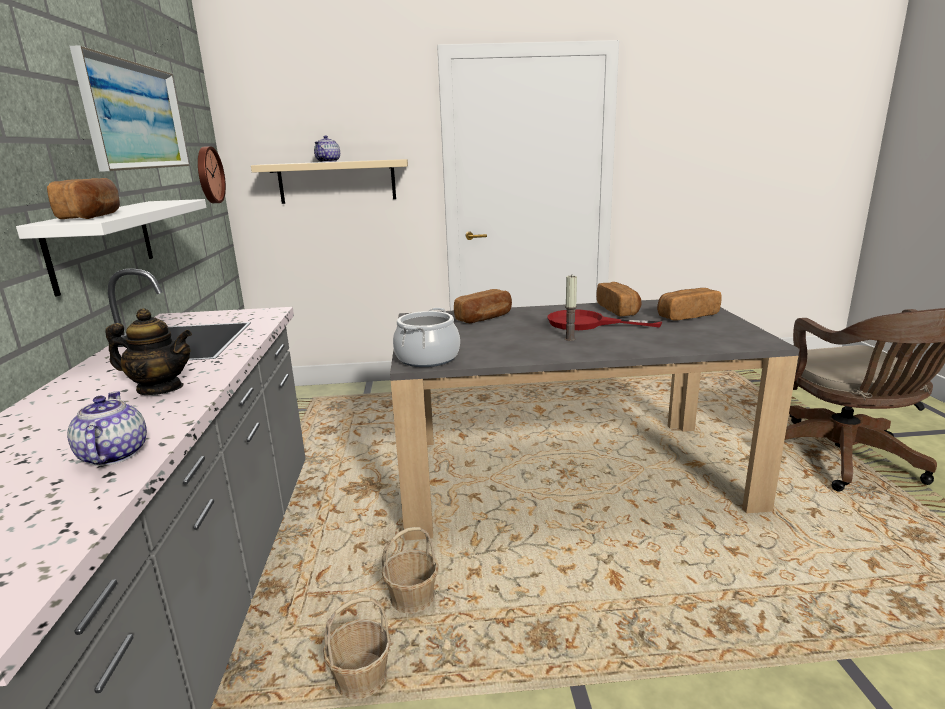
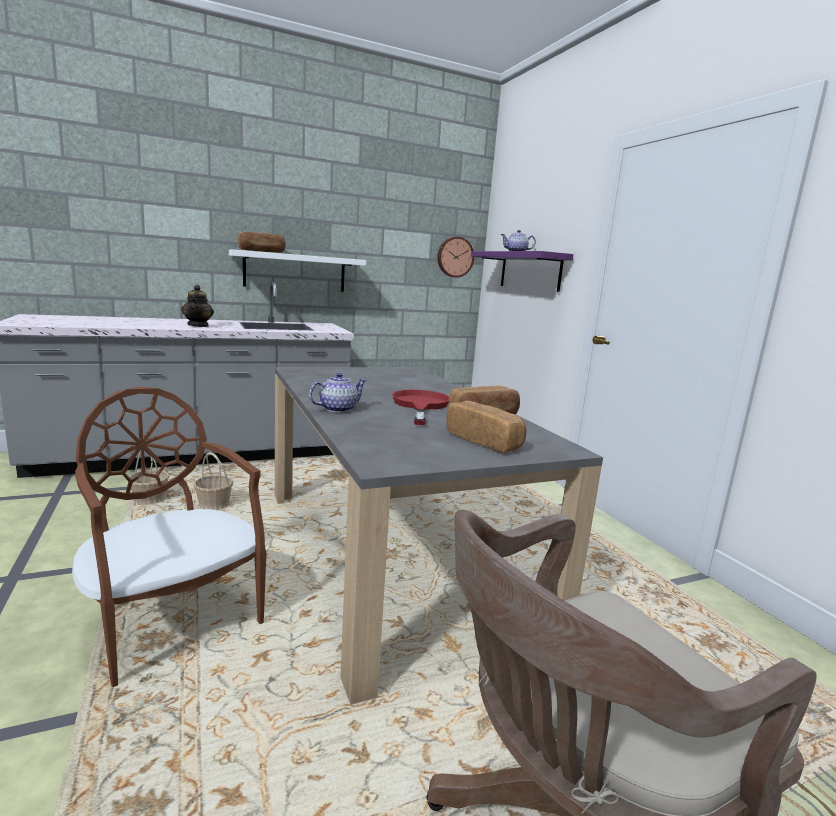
camera: 70 degrees right, 5 degrees down
teapot [67,391,147,466] -> teapot moved to [309,373,367,413]
picture [70,46,190,172] -> none
beige shelf [251,159,408,204] -> purple shelf [471,251,573,292]
cooking pot [393,308,460,367] -> none
bread [454,289,512,323] -> none
candle [565,275,577,341] -> none
none -> brown chair [72,387,266,687]

